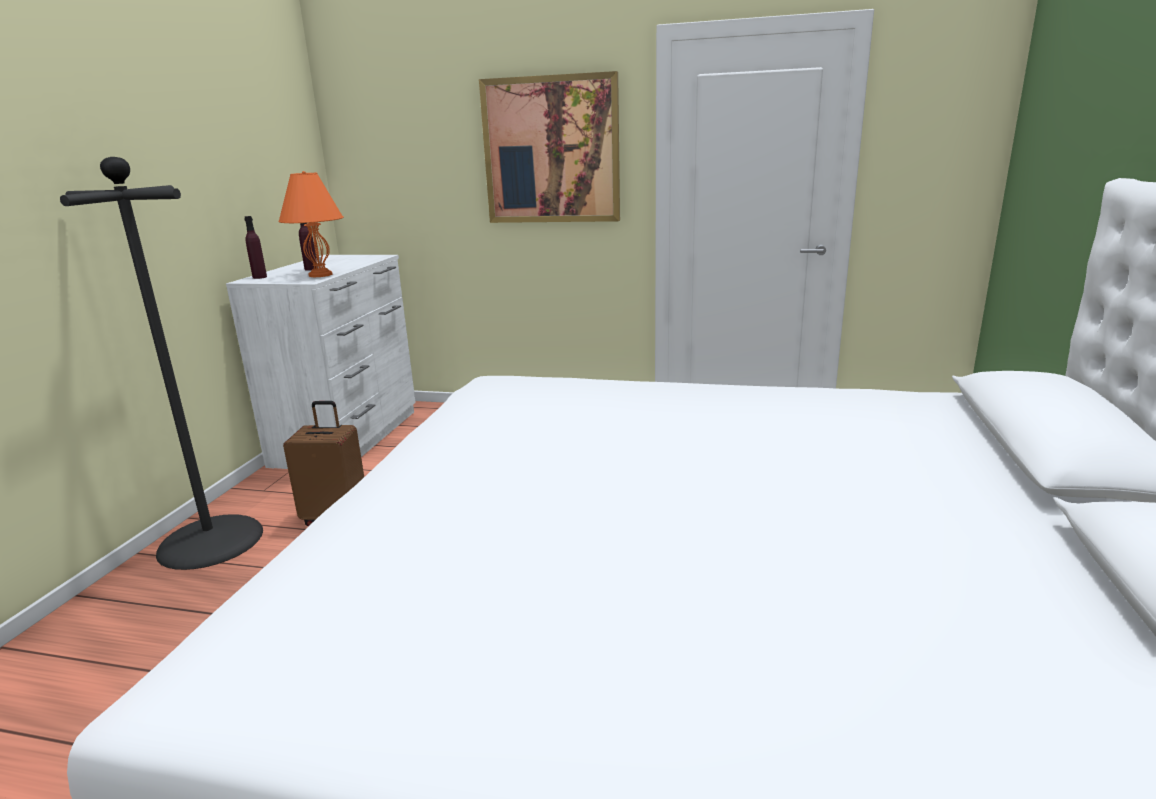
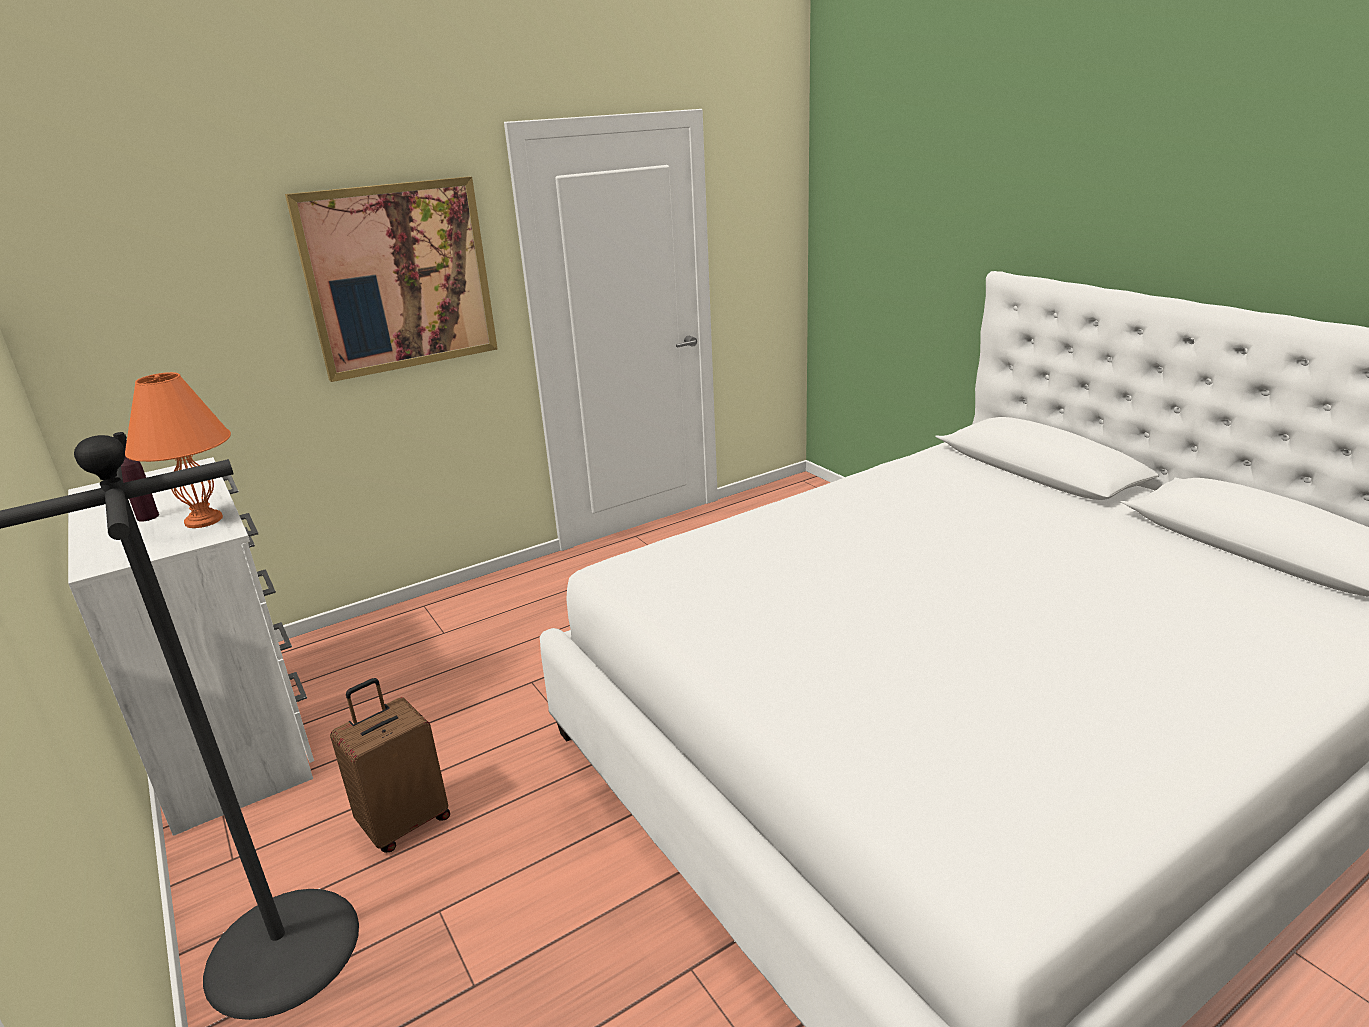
camera: 45 degrees left, 5 degrees up
purple bottle [244,216,267,279] -> none

